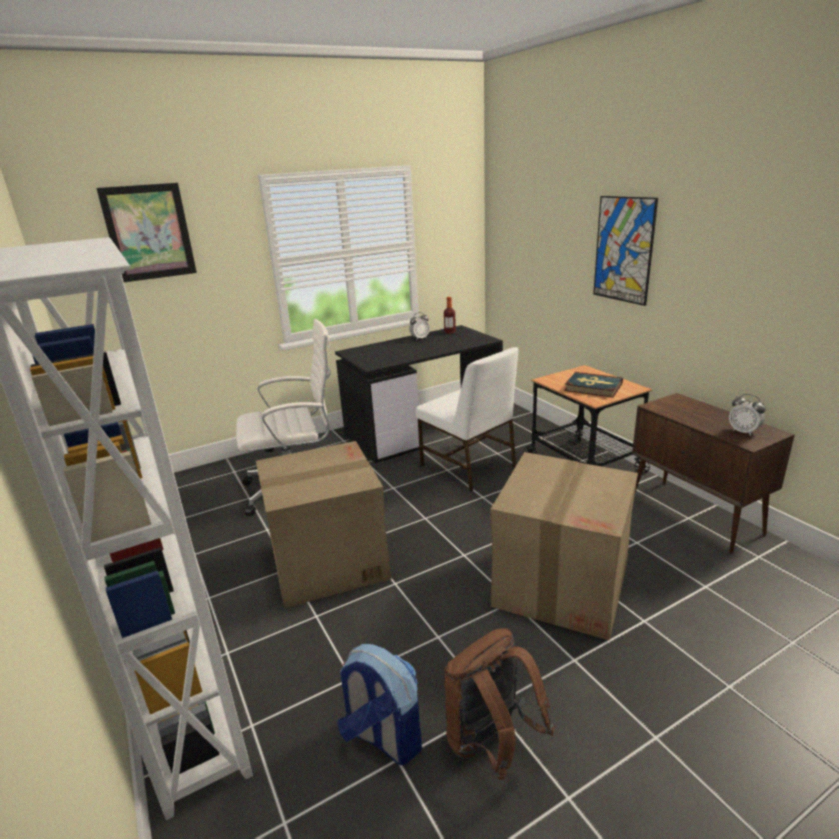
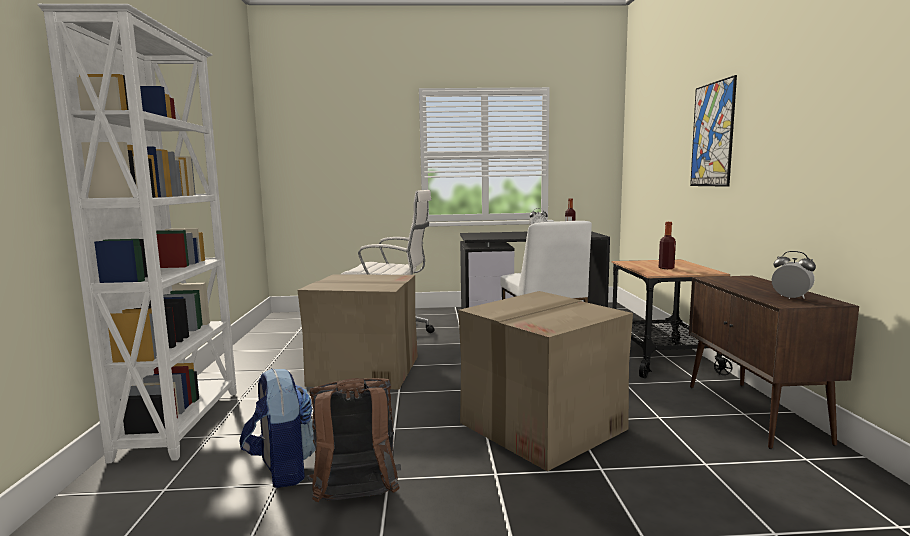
camera: 25 degrees right, 15 degrees down
picture [96,183,197,282] -> none
book [564,372,623,398] -> bottle [659,222,676,269]
alarm clock [729,394,766,436] -> alarm clock turned 150 degrees clockwise [771,251,816,299]

